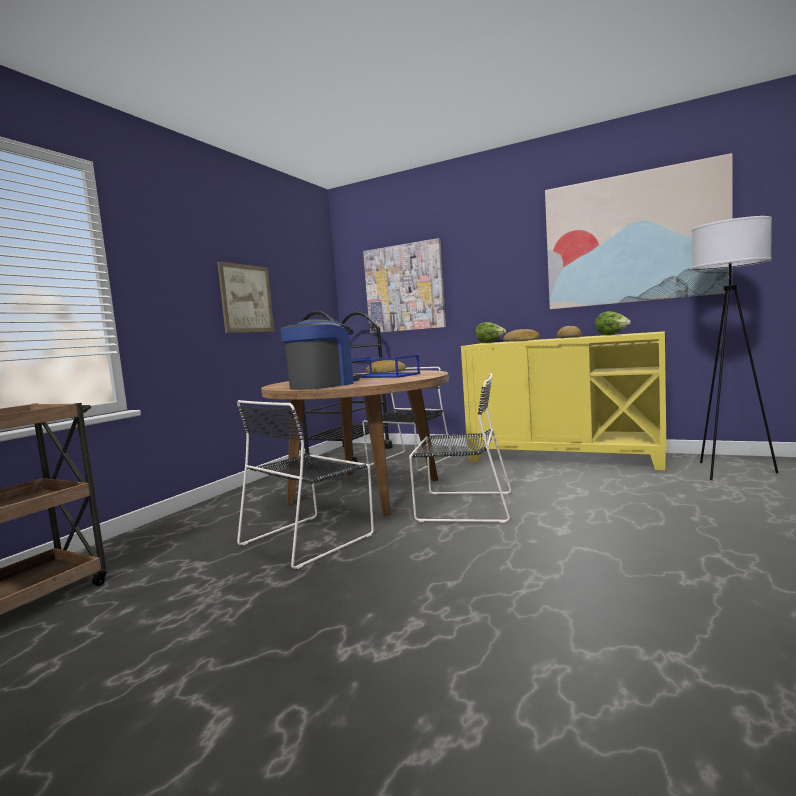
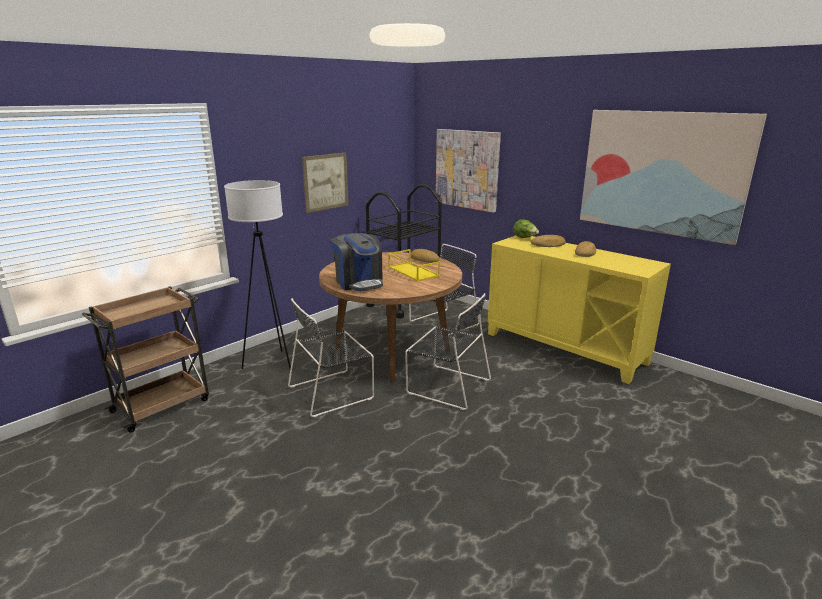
camera: 15 degrees right, 15 degrees up
coffee machine [280,320,362,390] -> coffee machine turned 90 degrees clockwise [331,233,383,292]
blue tray [352,355,420,378] -> yellow tray [388,249,440,281]
lettuce [595,311,631,335] -> none
white floor lamp [692,216,778,480] -> white floor lamp moved to [224,180,291,369]

